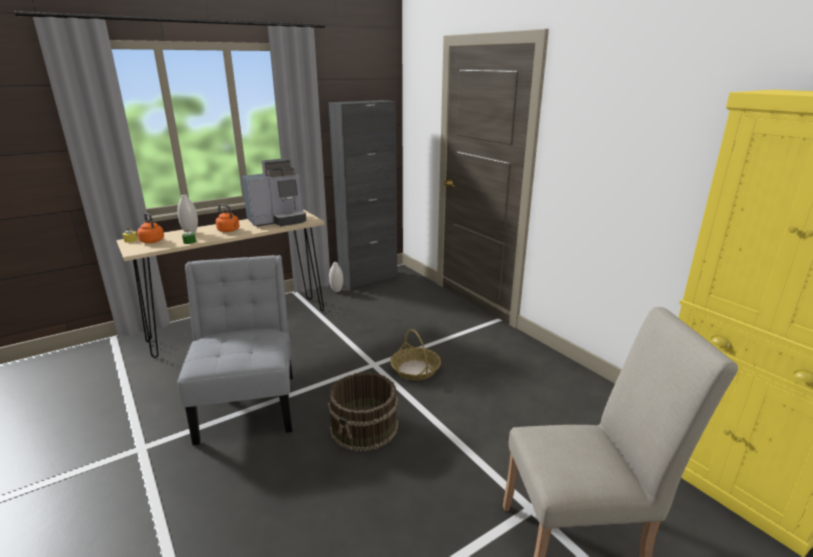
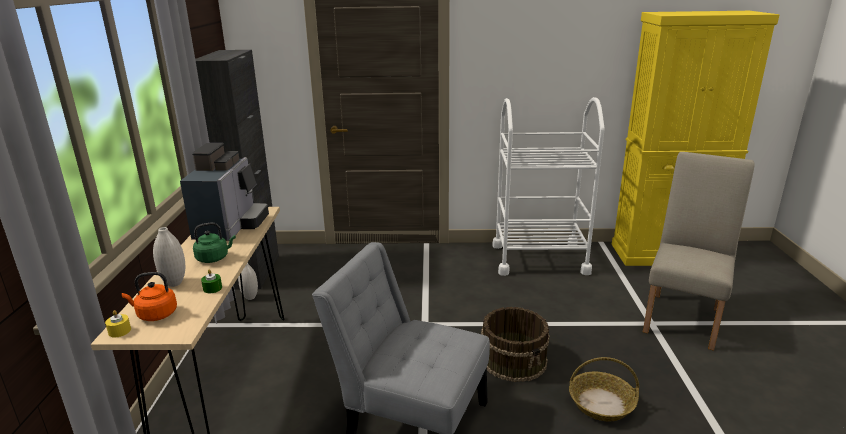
camera: 55 degrees left, 0 degrees up
orange kettle [216,204,239,232] -> green kettle [193,223,236,263]
basket [390,329,441,381] -> basket moved to [569,357,639,422]
none -> white cart [492,97,605,276]

